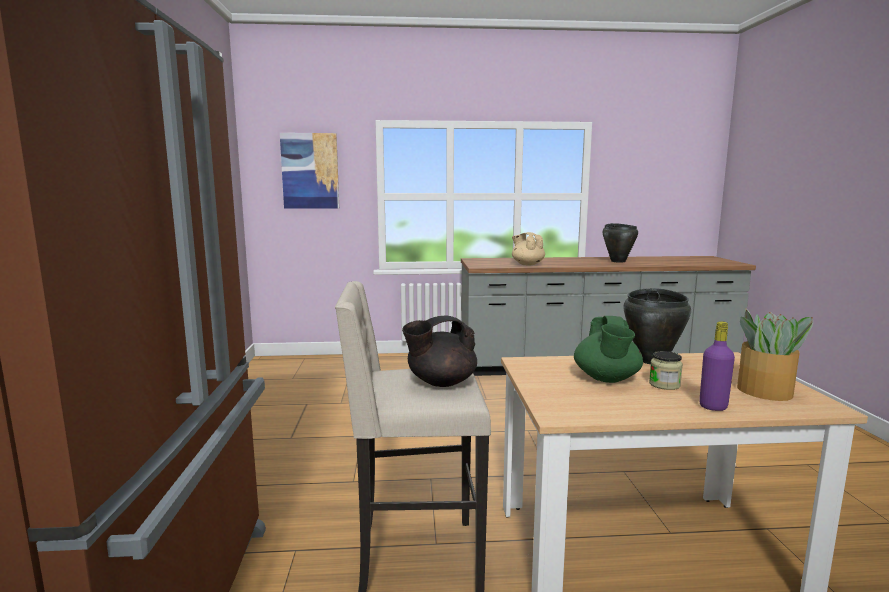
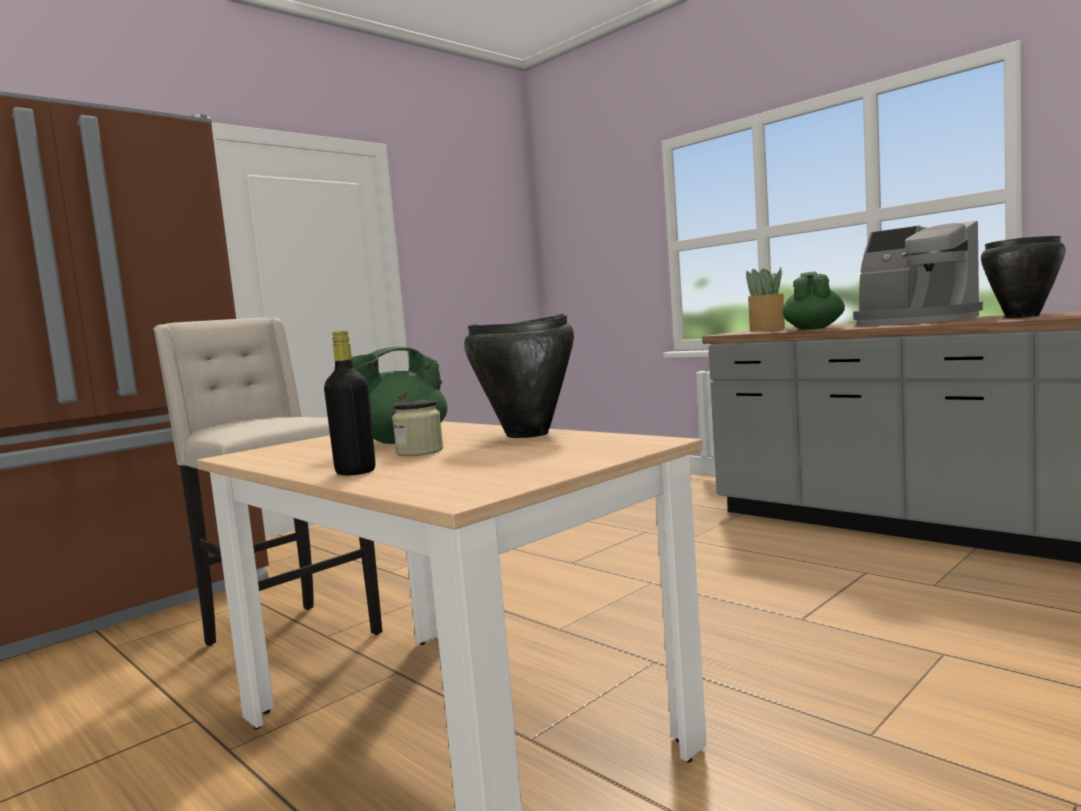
camera: 50 degrees right, 5 degrees down
picture [280,133,339,209] -> none
black teapot [402,315,477,387] -> none
beige teapot [512,232,545,265] -> green teapot [782,271,845,330]
purple bottle [699,321,735,411] -> black bottle [324,331,376,475]
potted plant [737,308,813,401] -> potted plant moved to [746,267,785,331]
none -> coffee machine [853,221,983,325]

